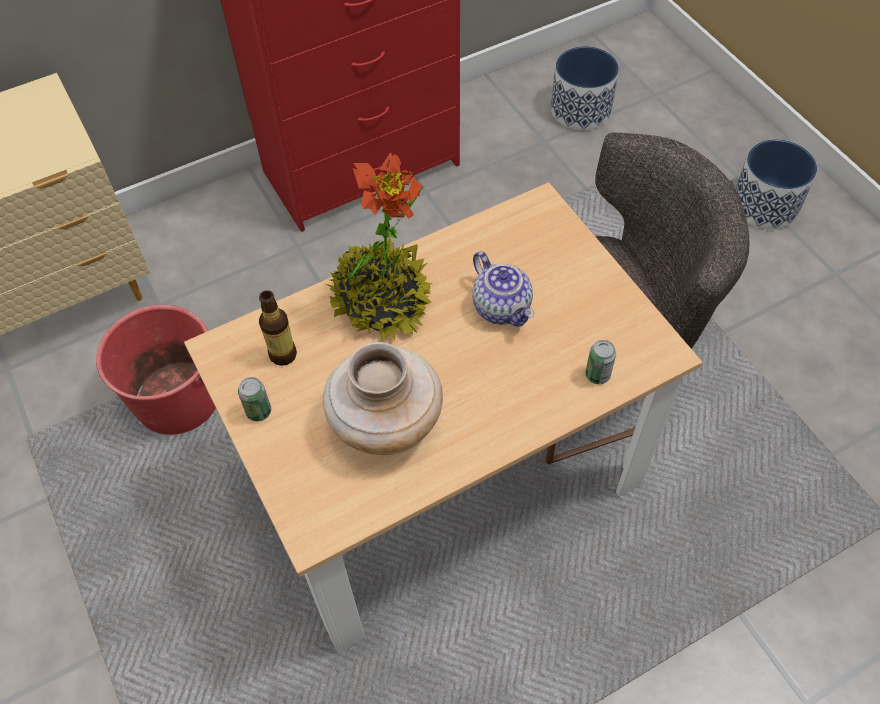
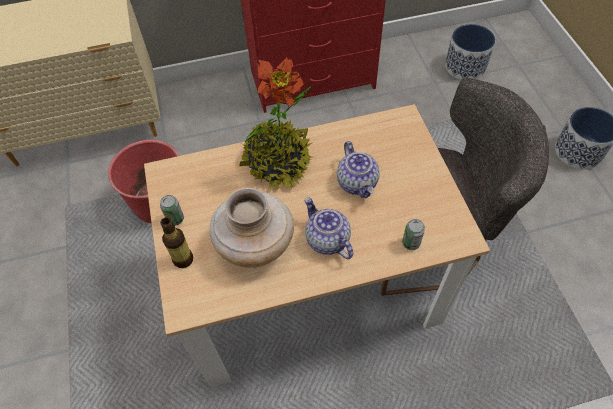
camera: 15 degrees right, 0 degrees up
bottle [259,290,297,366] -> bottle moved to [160,217,193,268]
none -> teapot [304,197,353,259]

